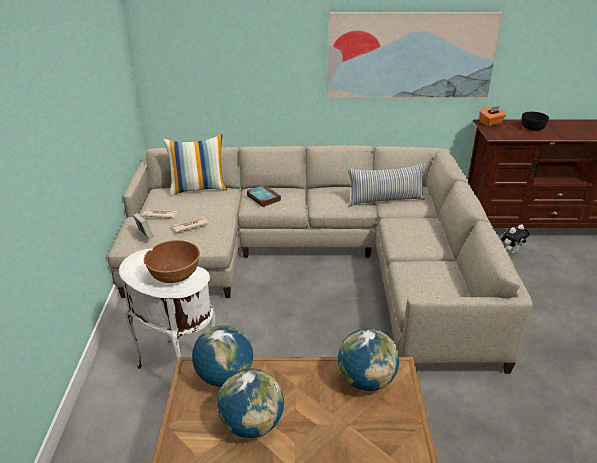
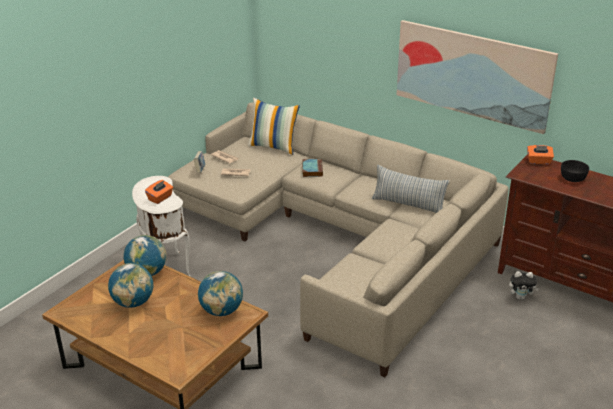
camera: 35 degrees right, 0 degrees up
brown bowl [144,240,200,283] -> orange tissue box [145,180,173,204]

